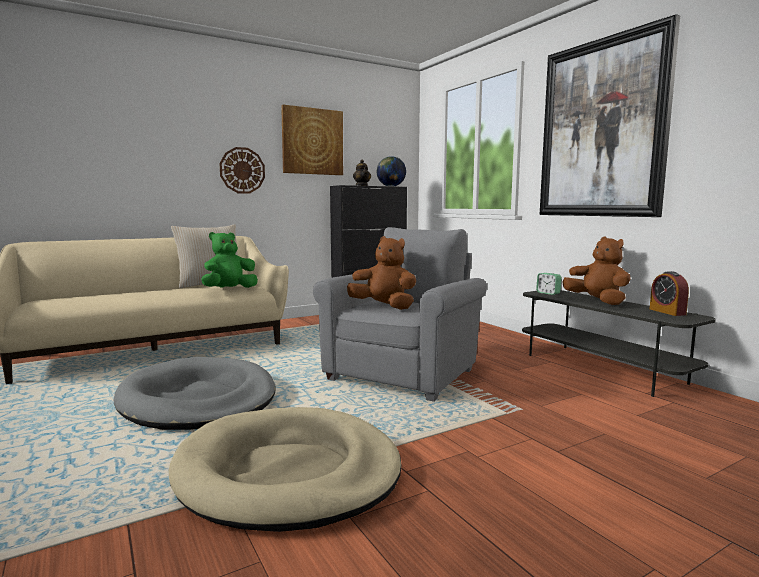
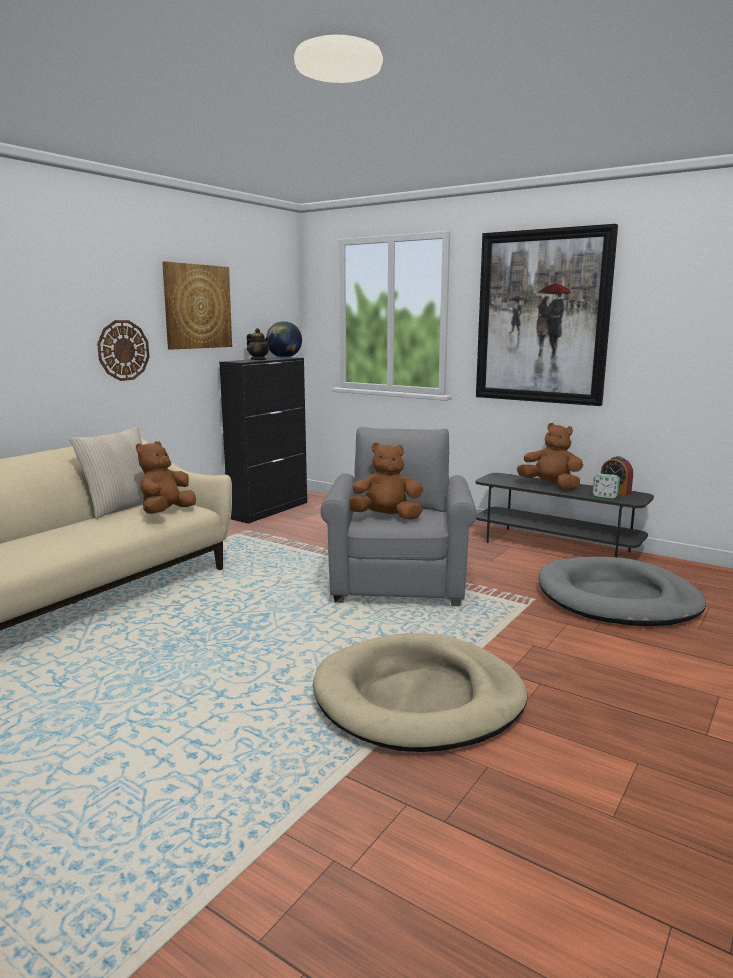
camera: 25 degrees left, 5 degrees up
grey dog bed [114,357,276,430] -> grey dog bed moved to [539,557,706,626]
green plush toy [201,232,258,288] -> brown plush toy [136,441,196,514]
alarm clock [536,273,562,295] -> alarm clock moved to [592,474,620,498]

